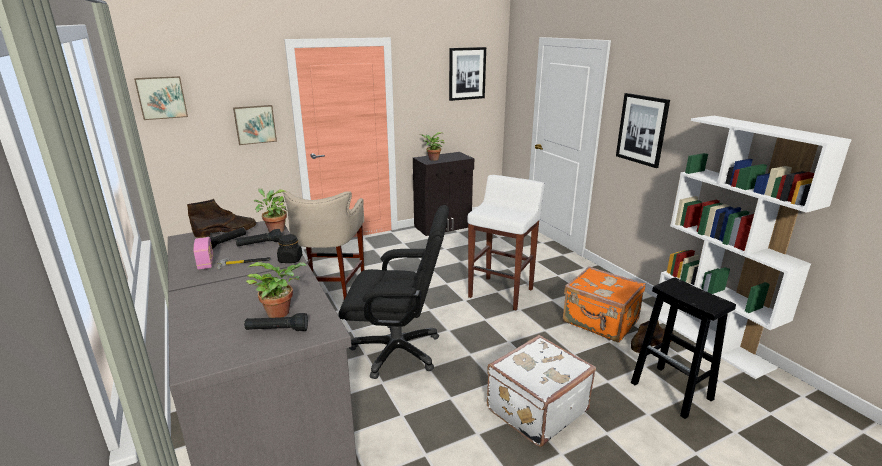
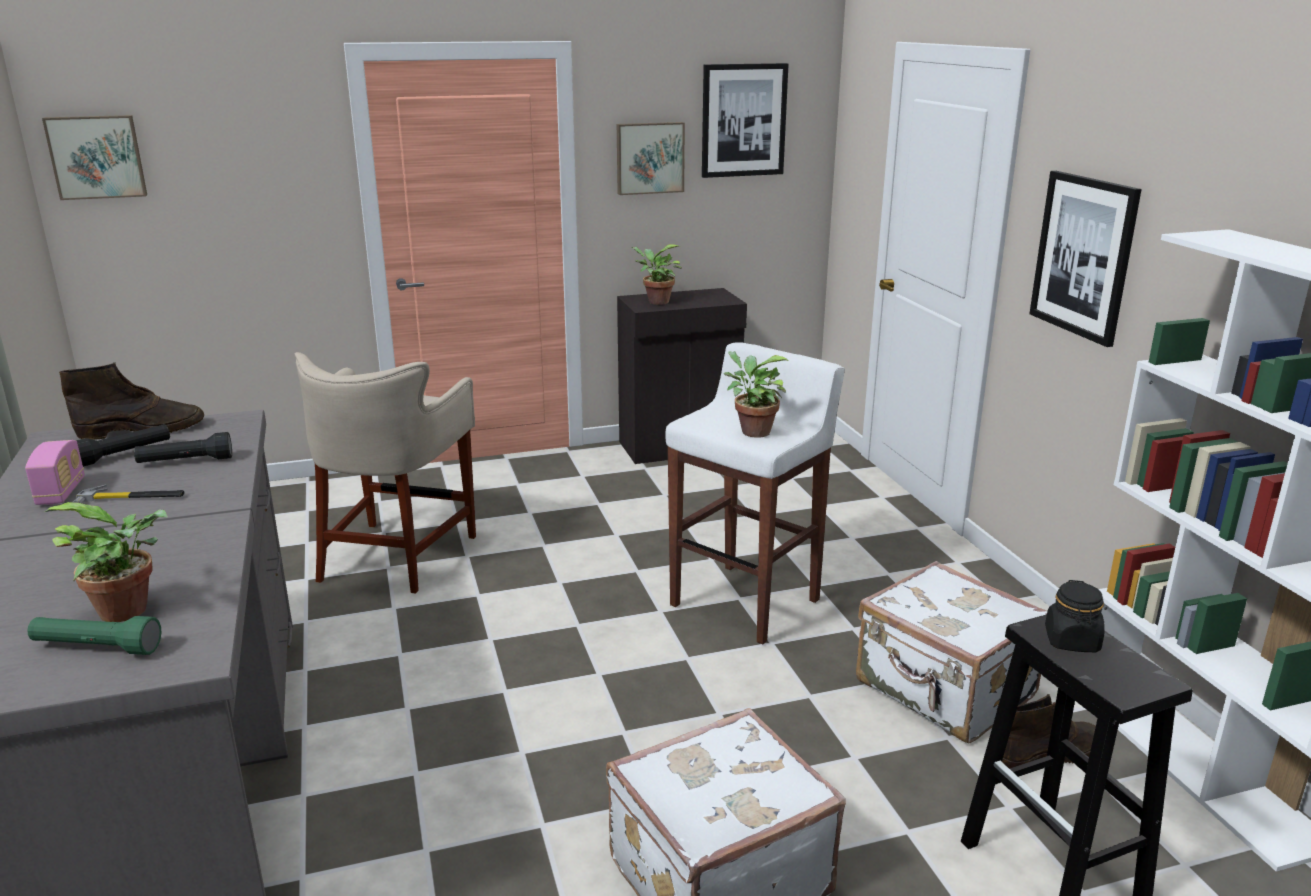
camera: 10 degrees right, 0 degrees up
picture [233,105,277,145] -> picture moved to [617,122,685,195]
black flashlight [244,313,308,331] -> green flashlight [27,616,162,655]
potted plant [254,189,287,232] -> potted plant moved to [724,351,789,438]
black jar [277,234,303,263] -> black jar moved to [1045,580,1105,652]
black office chair [338,205,449,379] -> none
orange suitcase [563,266,646,343] -> white suitcase [856,561,1047,743]

